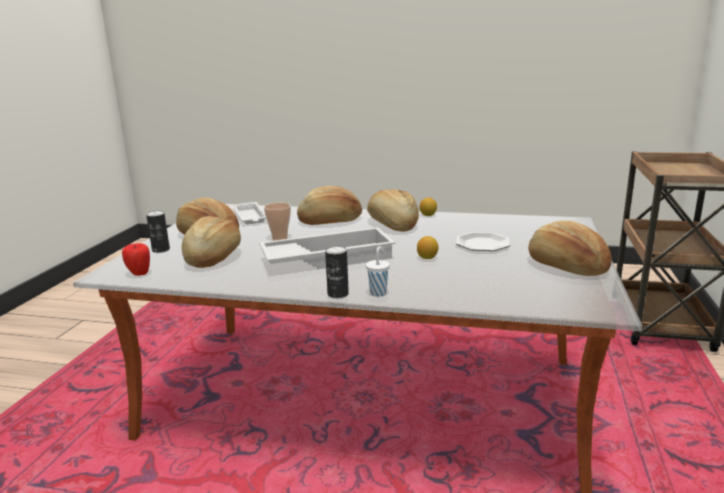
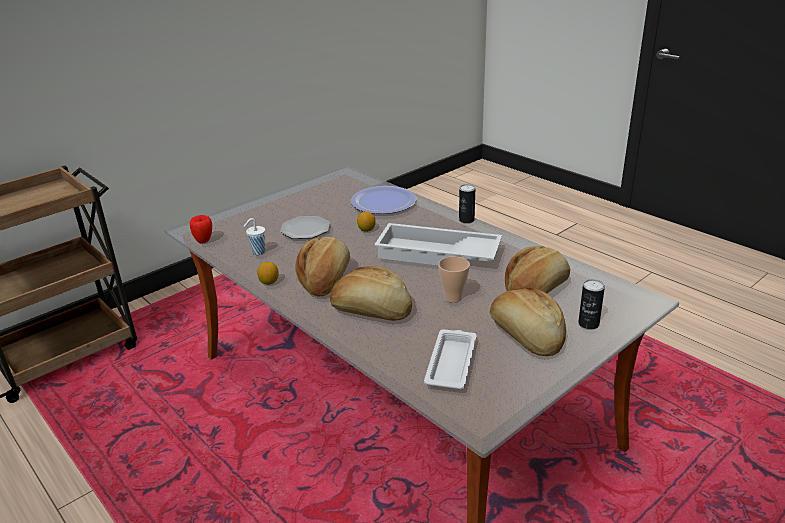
camera: 145 degrees left, 10 degrees up
apple [122,243,150,276] -> apple moved to [190,215,212,244]
white cup [366,246,390,296] -> white cup moved to [243,218,265,255]
bread [528,221,611,276] -> none
none -> plate [351,186,417,214]

